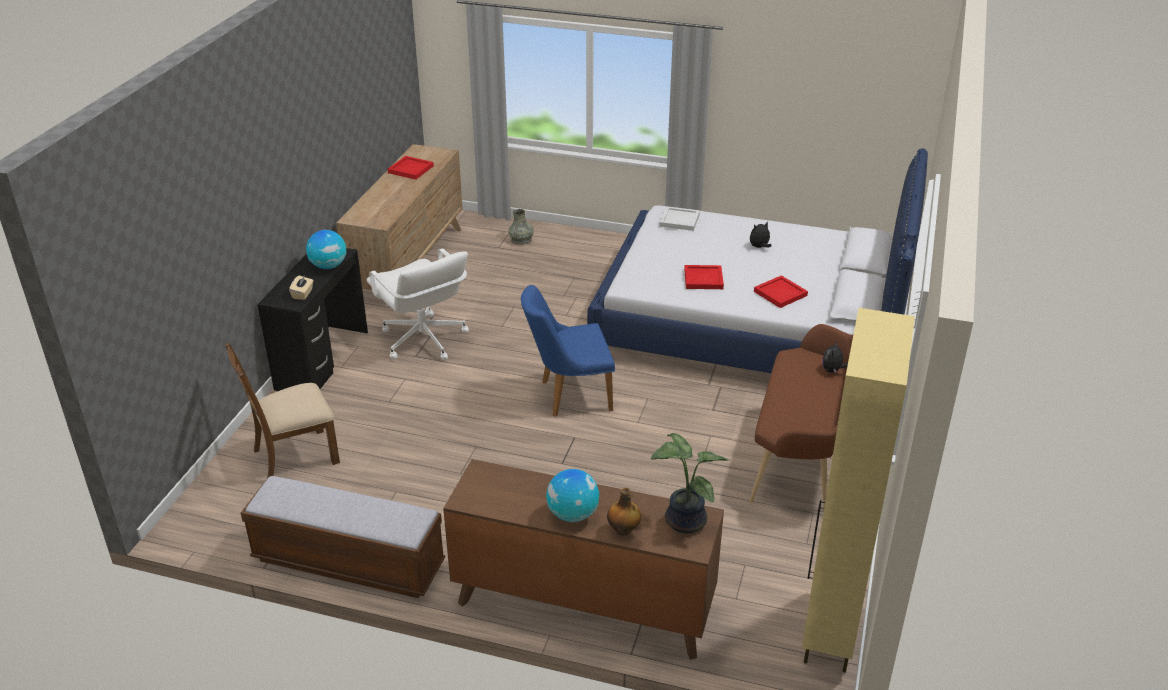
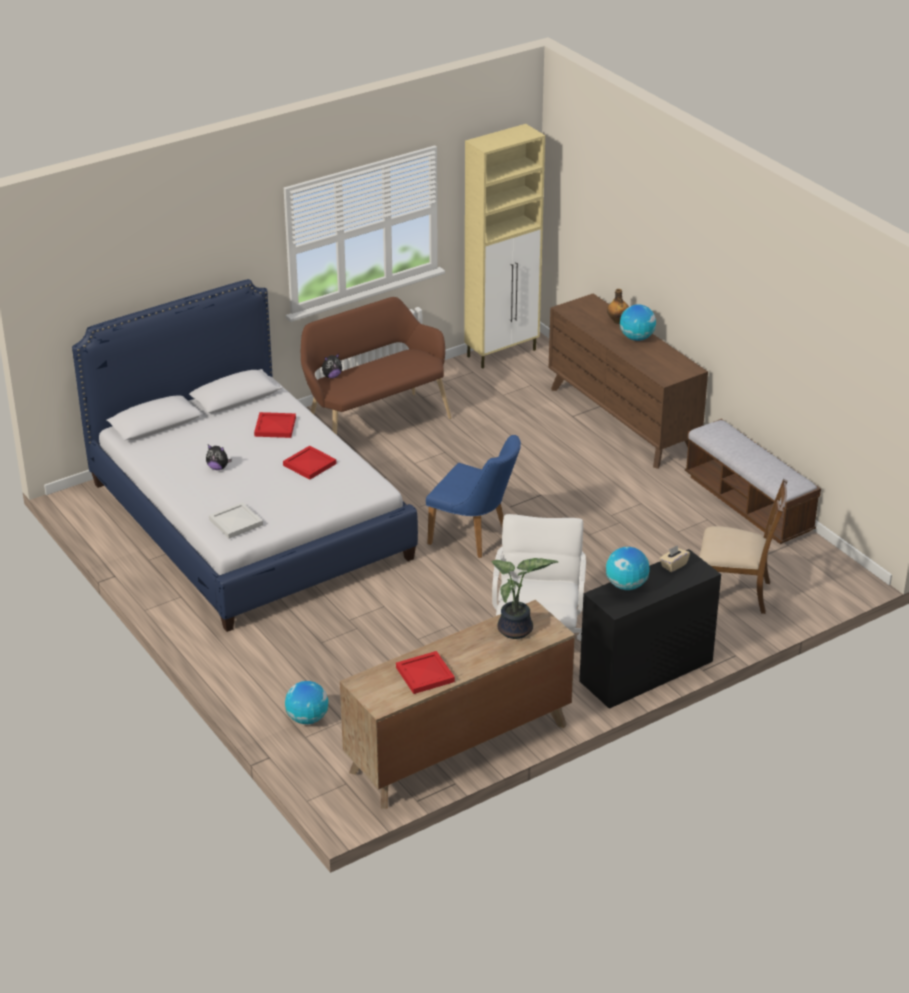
camera: 140 degrees left, 0 degrees up
grey vase [508,209,534,244] -> globe [285,681,328,724]
potted plant [650,433,729,533] -> potted plant moved to [491,558,558,639]

